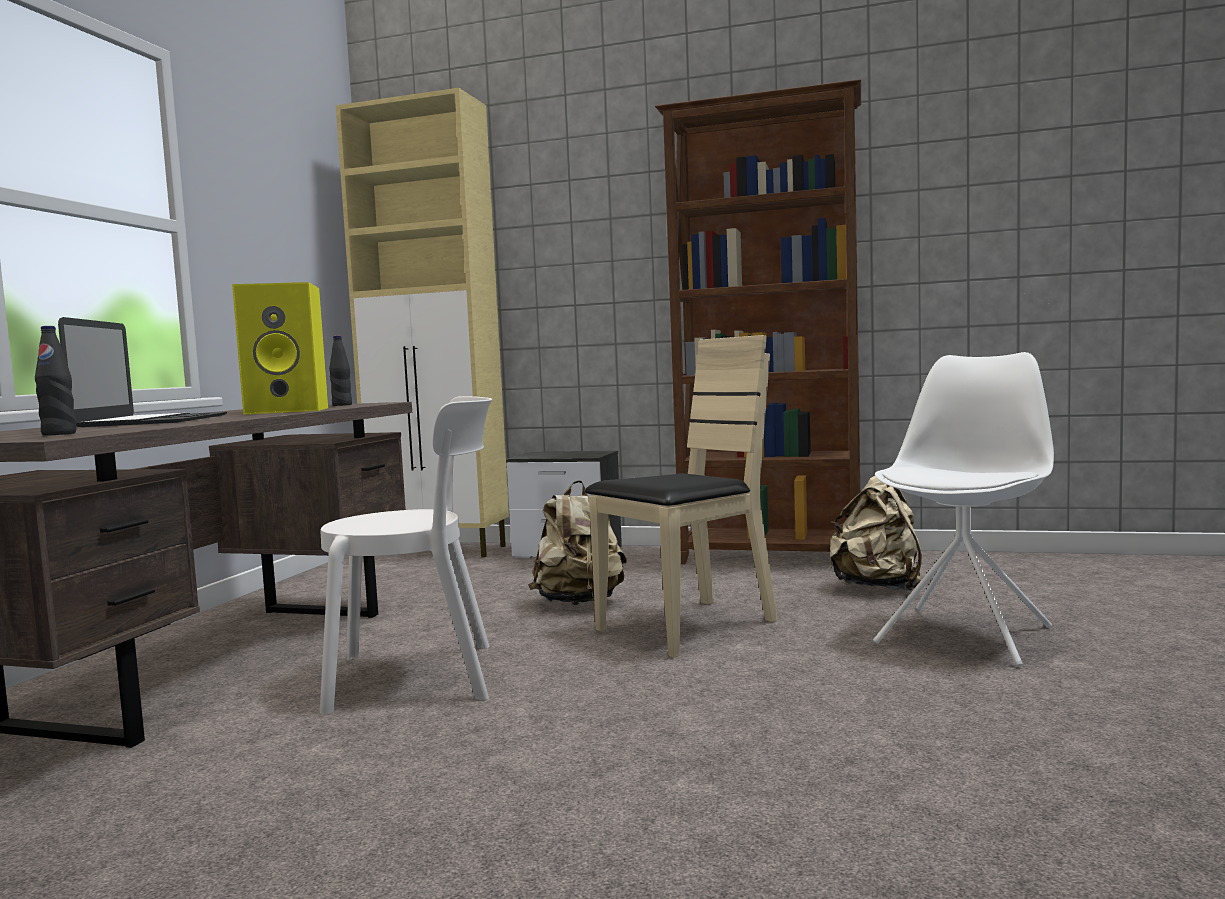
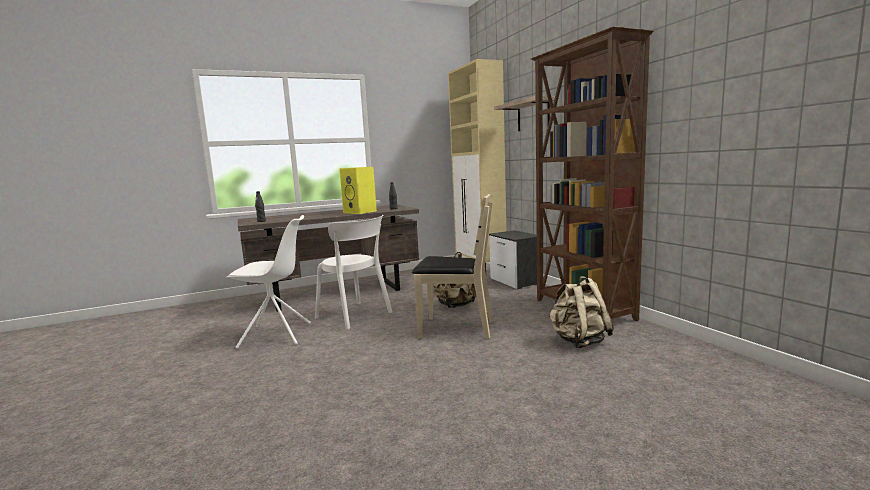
camera: 50 degrees right, 5 degrees up
laptop [58,317,227,427] -> none
white chair [873,352,1054,667] -> white chair moved to [226,215,311,349]
none -> shelf [494,96,555,131]

